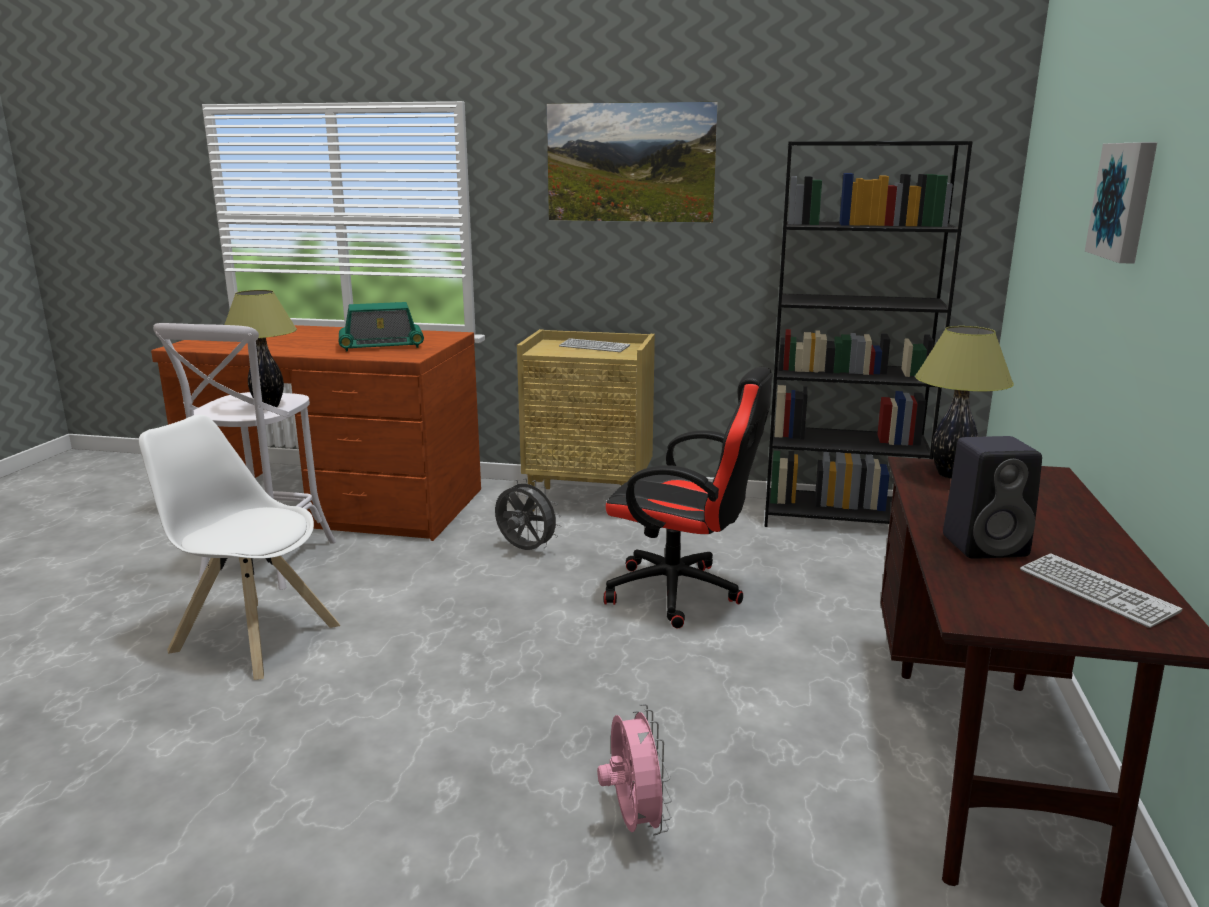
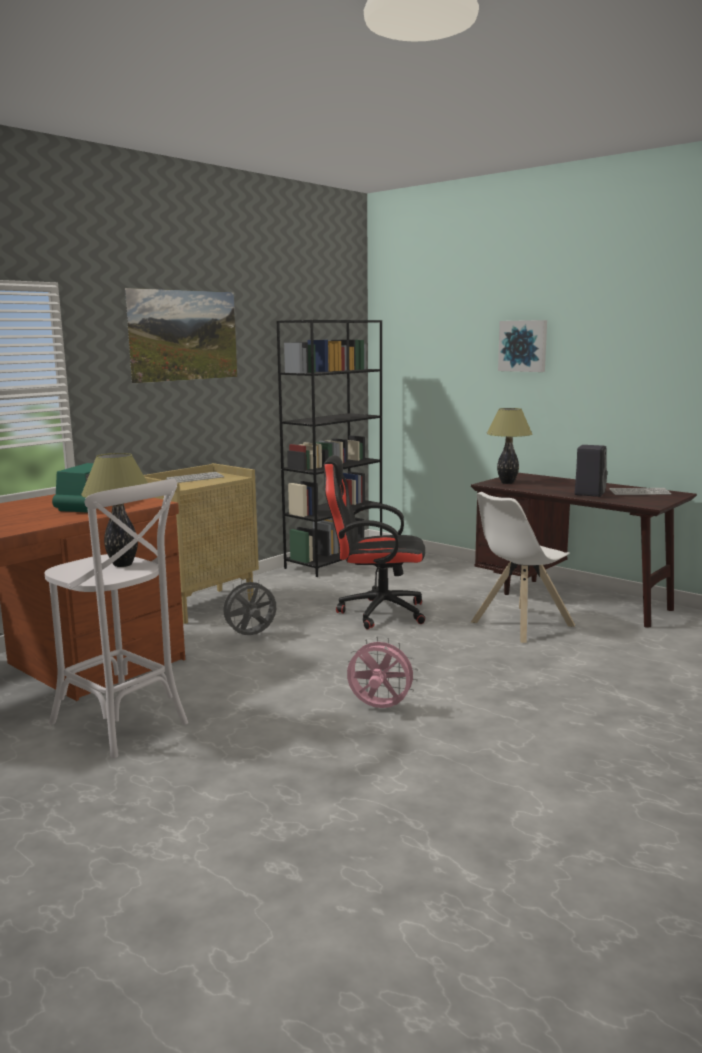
camera: 60 degrees left, 5 degrees down
white chair [139,415,340,680] -> white chair moved to [471,492,575,643]
pink fan [597,704,672,835] -> pink fan moved to [347,637,418,708]
black office chair [604,367,773,629] -> black office chair turned 135 degrees counterclockwise [324,455,425,629]

